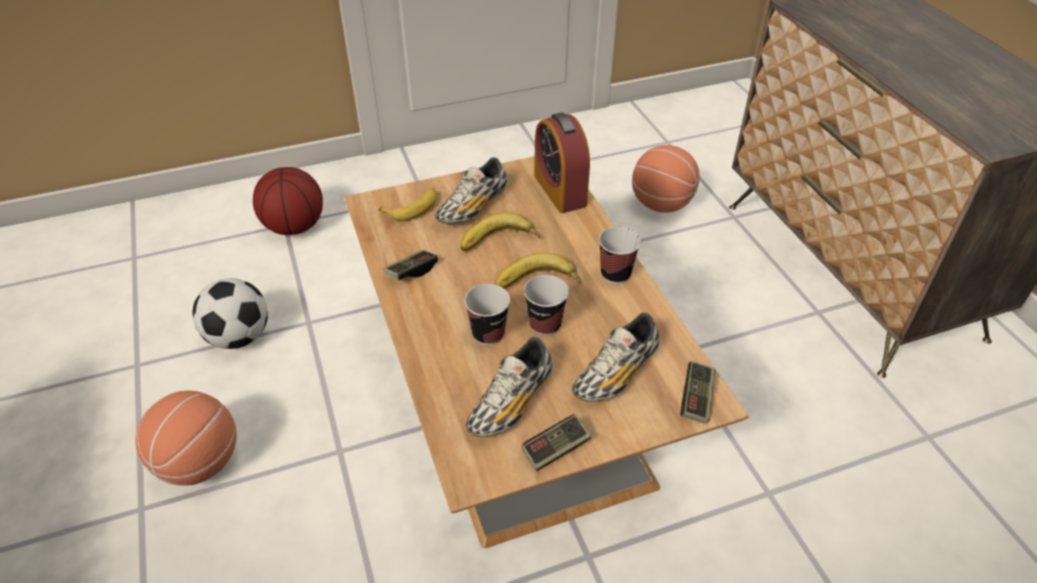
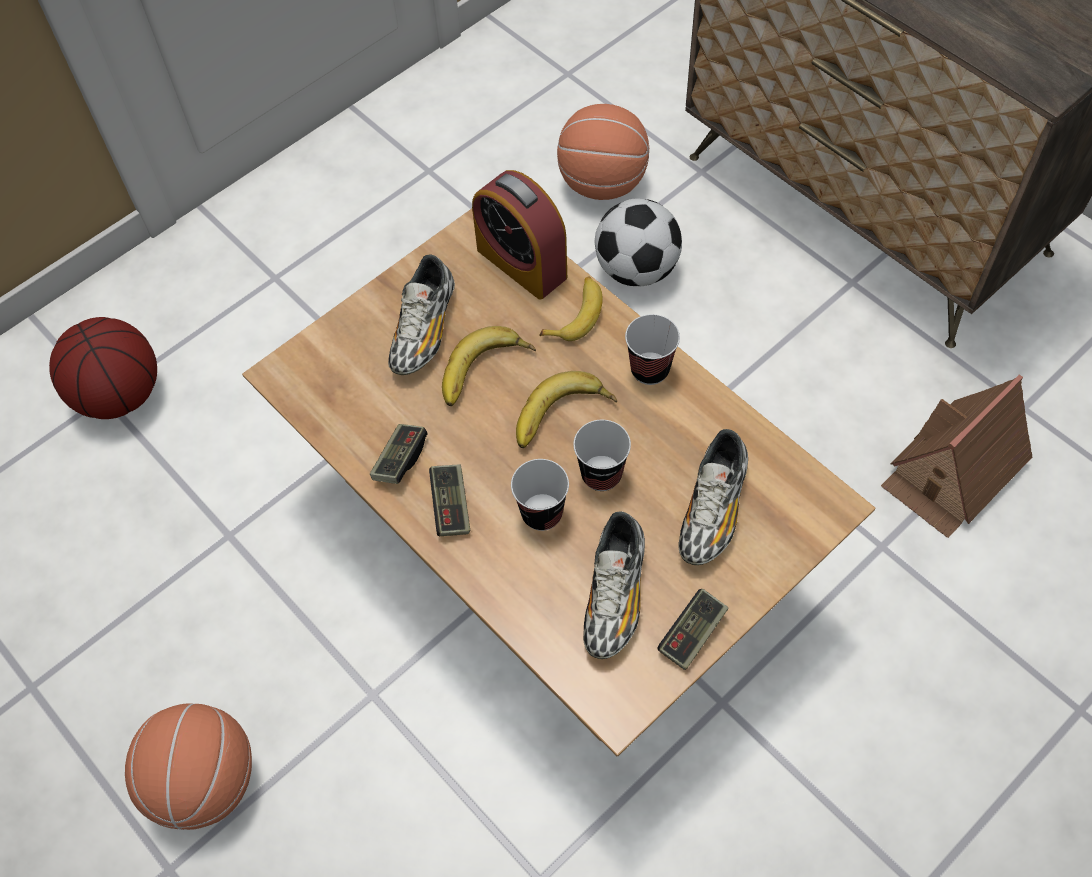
camera: 20 degrees left, 15 degrees up
football [193,278,268,349] -> football moved to [595,198,682,286]
banana [379,188,437,221] -> banana moved to [540,277,603,341]
game controller [680,361,715,424] -> game controller moved to [429,464,470,536]
none -> toy house [881,374,1032,538]

